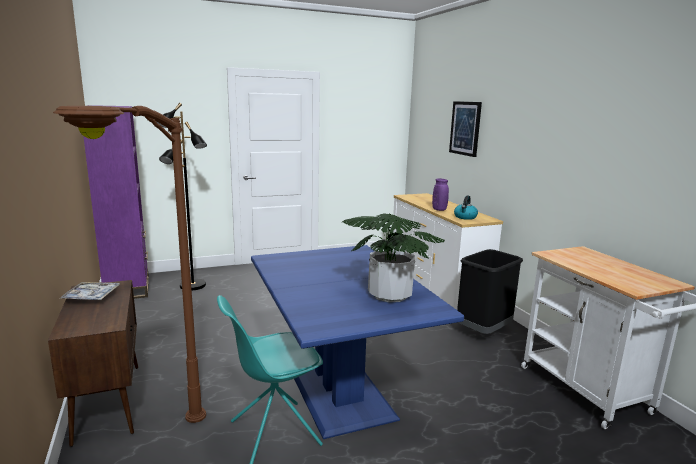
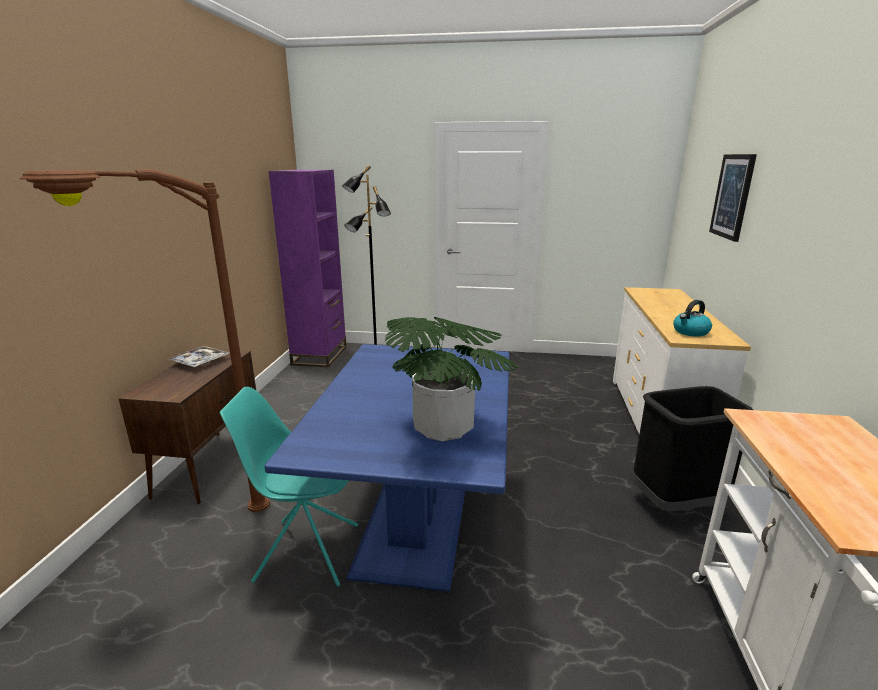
camera: 30 degrees right, 5 degrees up
purple vase [432,178,449,211] -> none

